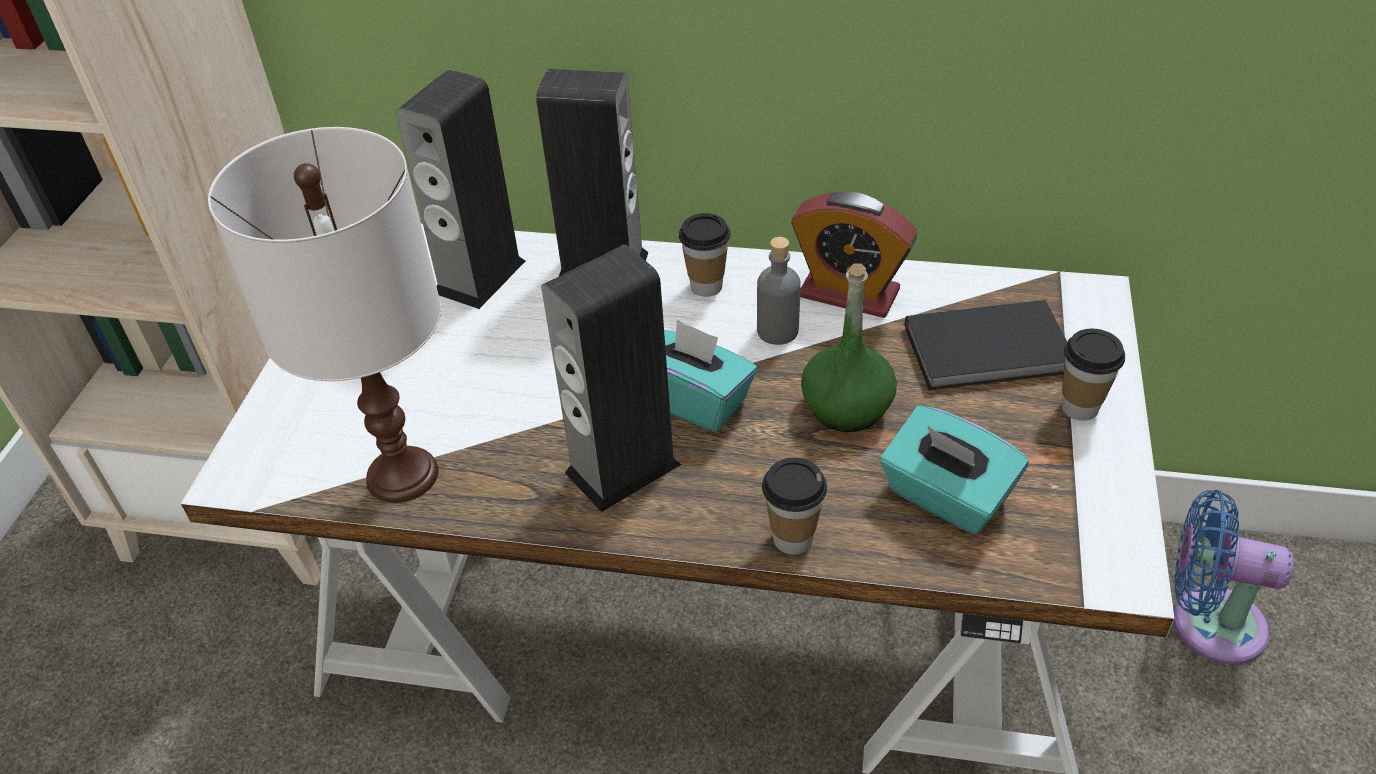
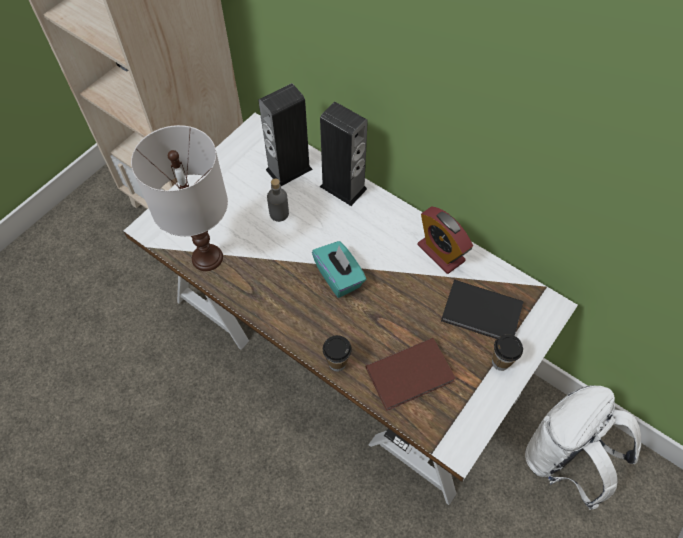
camera: 25 degrees right, 15 degrees up
speaker [541,245,682,512] -> none
cup [679,213,731,297] -> none
grey bottle [757,237,801,345] -> grey bottle moved to [267,178,289,222]
green bottle [801,263,897,432] -> none
turquoise tissue box [880,405,1029,534] -> brown book [366,338,456,411]
blue fan [1174,490,1294,665] -> white backpack [525,385,641,510]

